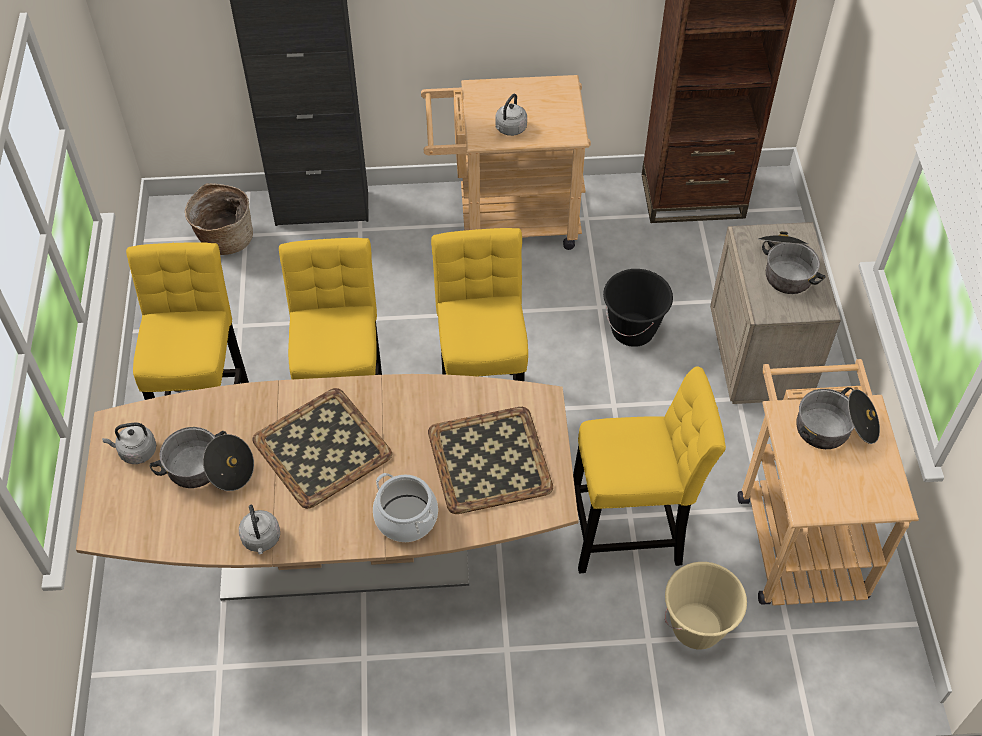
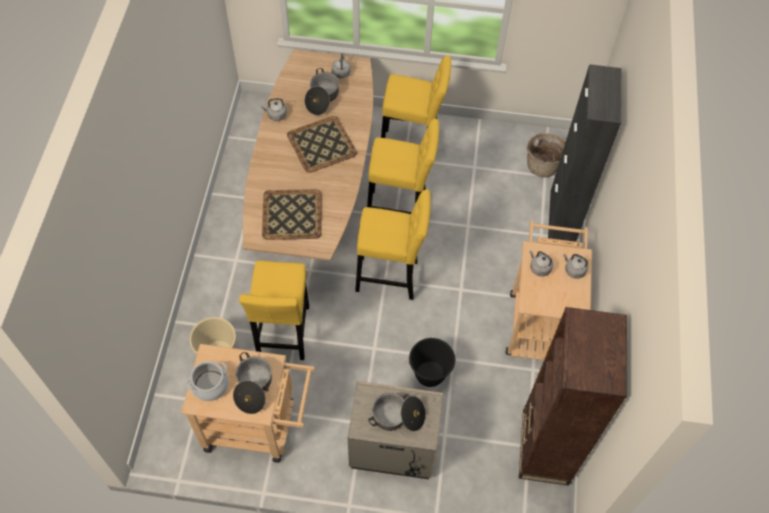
camera: 100 degrees right, 5 degrees up
cooking pot [373,473,438,542] -> cooking pot moved to [186,361,229,401]
none -> grey kettle [563,254,588,279]

